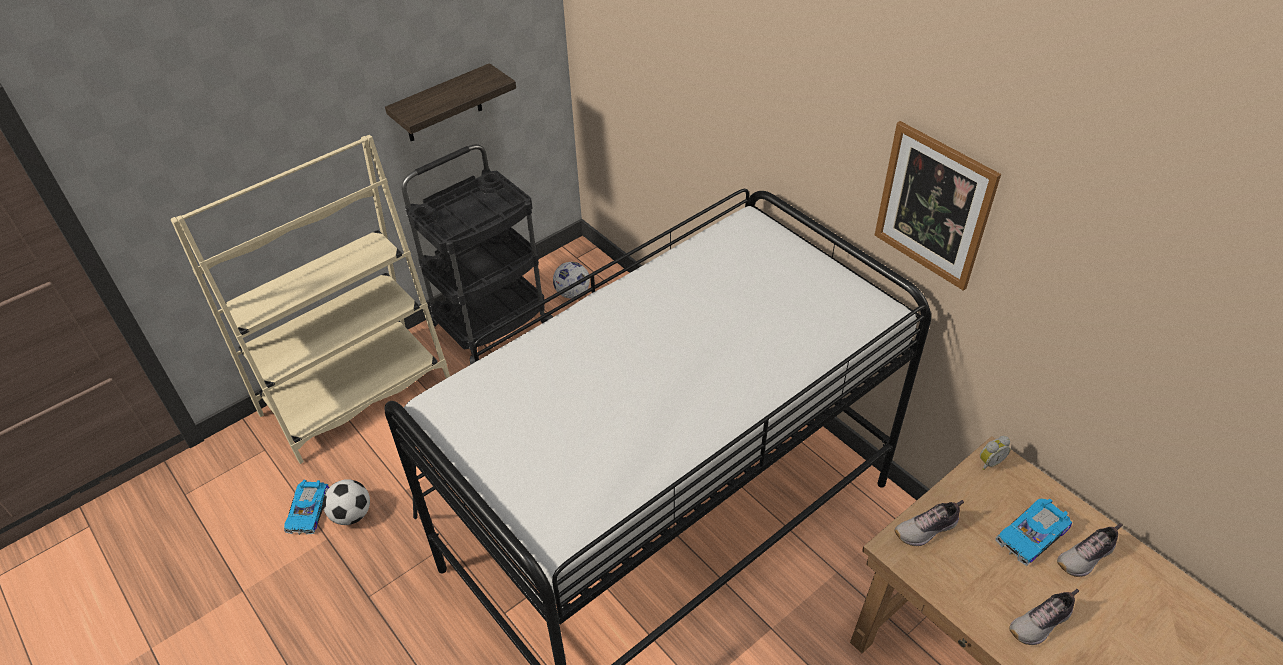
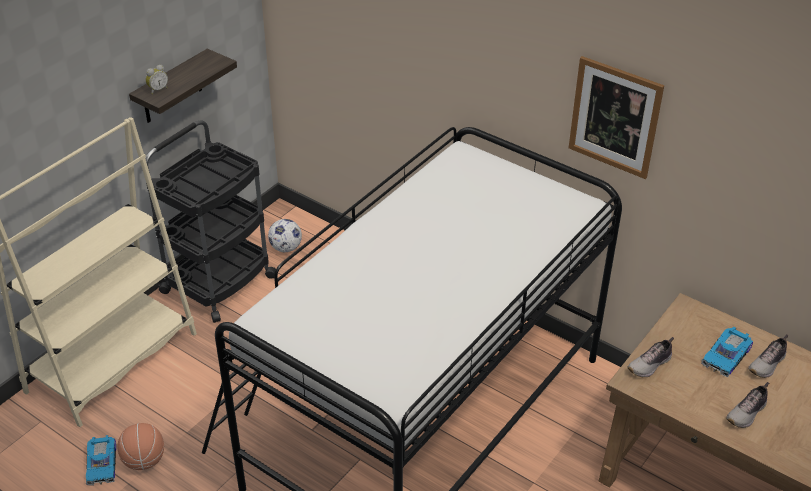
camera: 15 degrees left, 5 degrees down
football [323,479,370,525] -> basketball [117,423,164,470]
alarm clock [980,436,1010,470] -> alarm clock moved to [146,65,168,94]

